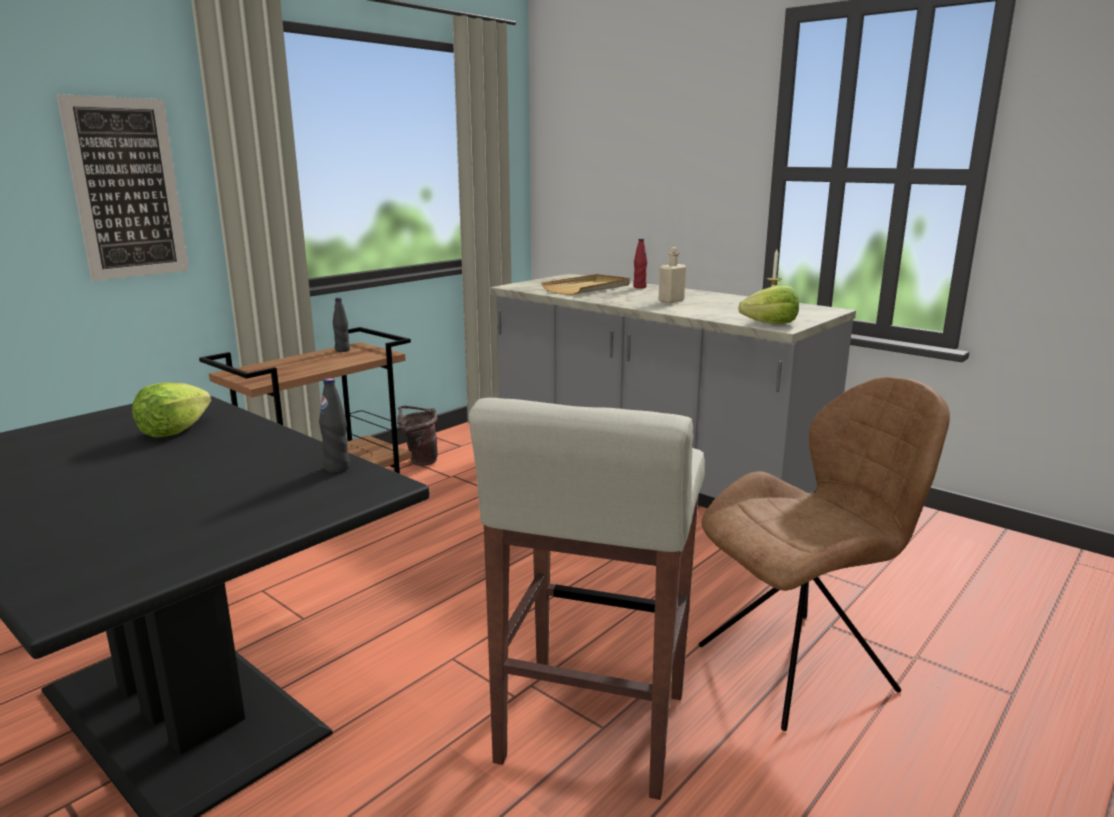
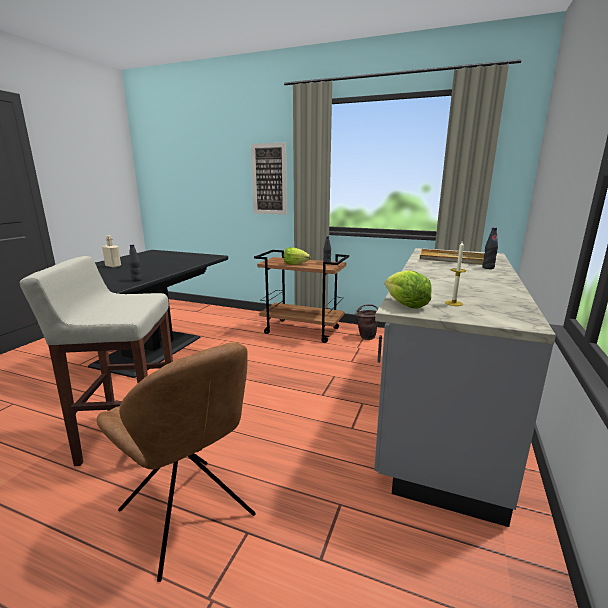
camera: 70 degrees right, 0 degrees up
lettuce [132,383,211,437] -> lettuce moved to [283,247,310,265]
red bottle [633,238,647,288] -> black bottle [482,227,498,269]
beige bottle [659,247,686,303] -> beige bottle moved to [102,235,121,268]

